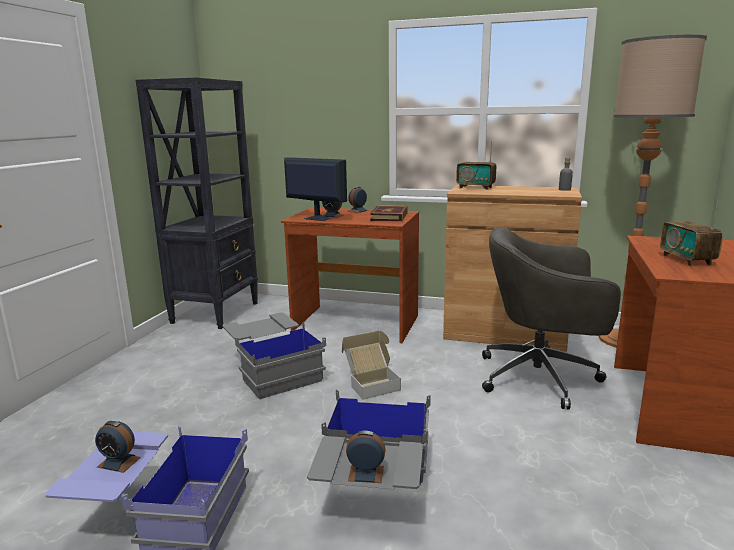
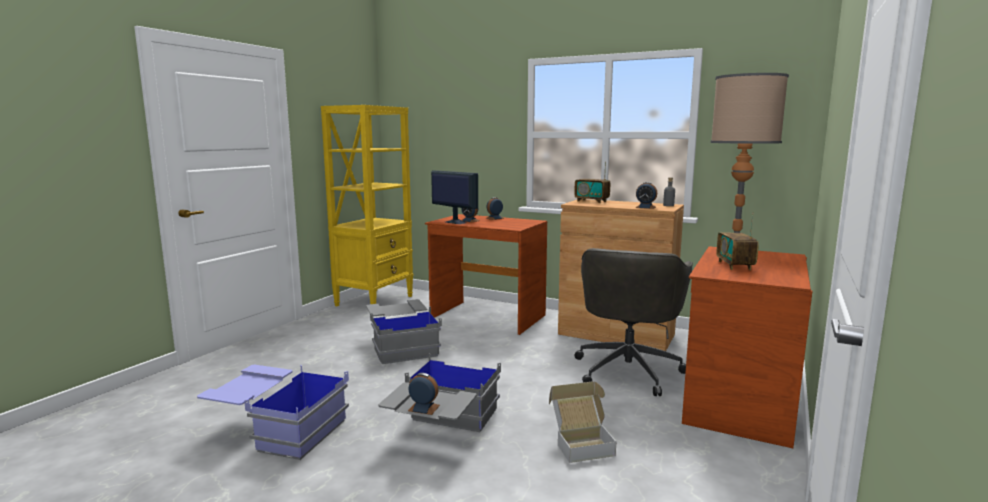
camera: 10 degrees right, 5 degrees down
alarm clock [95,421,141,473] -> alarm clock moved to [635,182,657,209]
black bookcase [136,77,258,329] -> yellow bookcase [321,105,413,306]
cardboard box [342,331,401,400] -> cardboard box moved to [549,381,616,463]
book [370,205,408,222] -> none
grey office chair [482,228,621,410] -> grey office chair turned 90 degrees counterclockwise [574,248,693,396]

